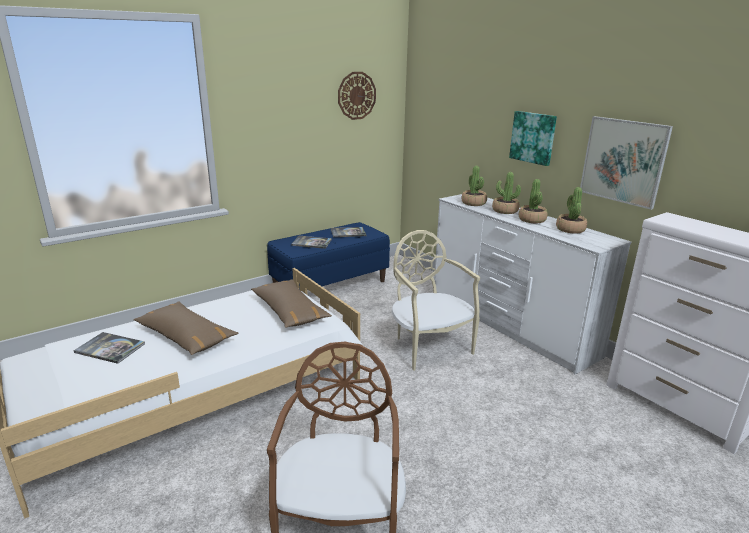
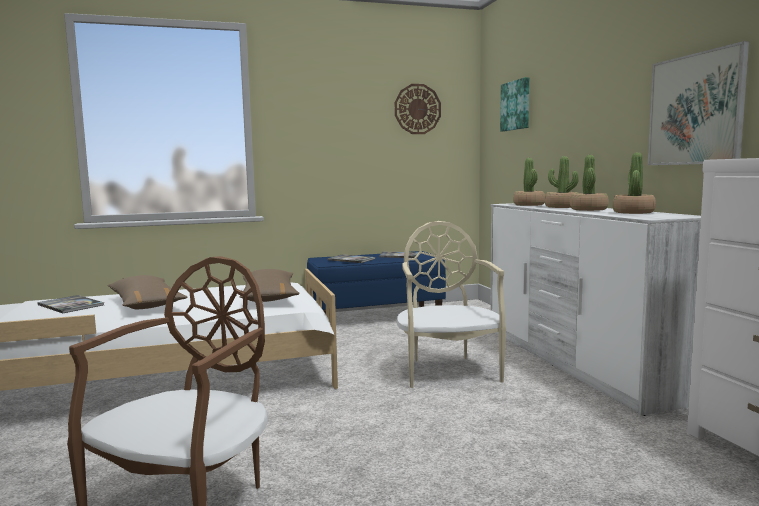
camera: 20 degrees right, 15 degrees down
picture [509,111,557,166] -> picture moved to [500,77,529,131]

